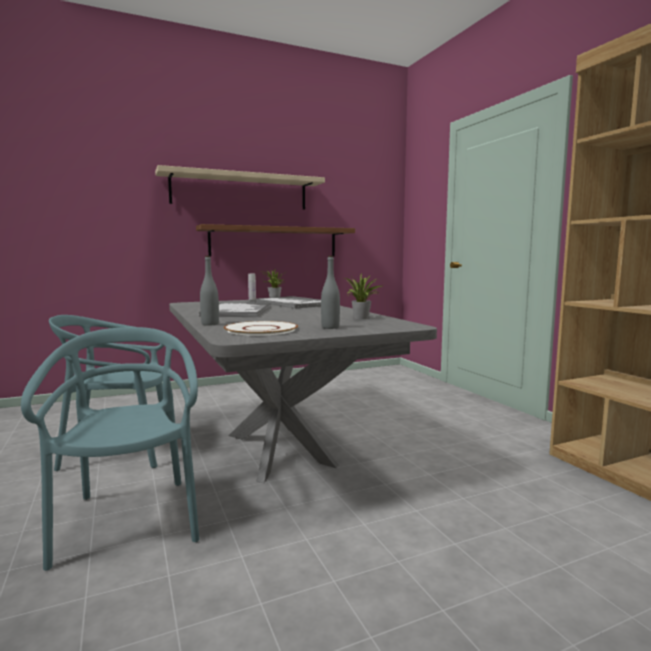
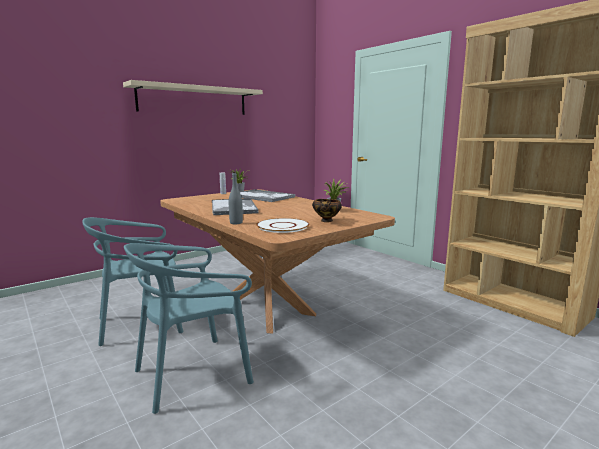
camera: 15 degrees left, 5 degrees up
turquoise chair [21,327,199,571] -> turquoise chair turned 90 degrees counterclockwise [124,243,254,414]
grey dining table [169,300,437,483] -> brown dining table [160,189,395,334]
brown shelf [196,224,355,257] -> none
grey bottle [321,256,340,329] -> bowl [312,199,342,222]

